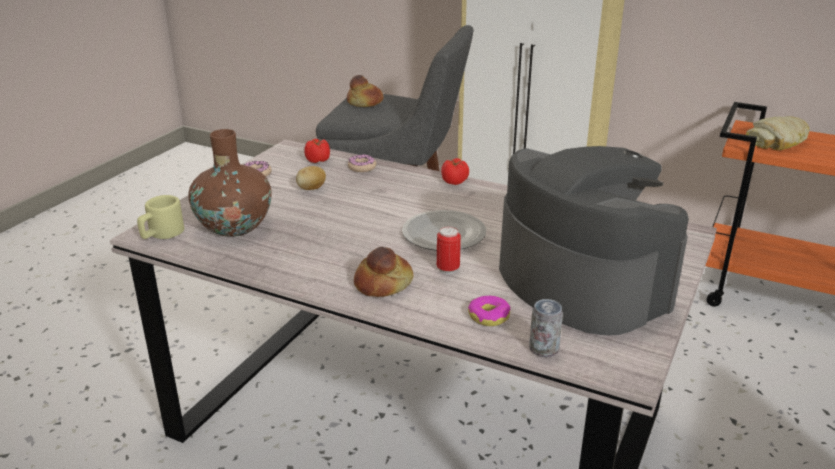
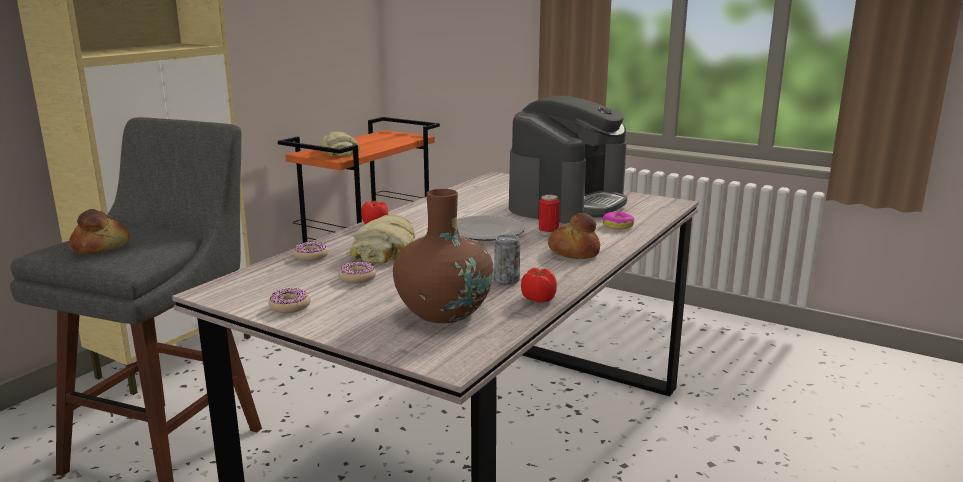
camera: 85 degrees left, 10 degrees down
beige mug [137,195,184,239] -> none
potato [296,166,326,190] -> donut [338,261,376,284]
tomato [304,139,330,163] -> tomato moved to [521,268,557,303]
coffee machine [499,146,689,335] -> coffee machine turned 150 degrees clockwise [509,96,627,224]
can [529,299,563,357] -> can moved to [494,234,520,285]
none -> bread [350,215,415,263]

